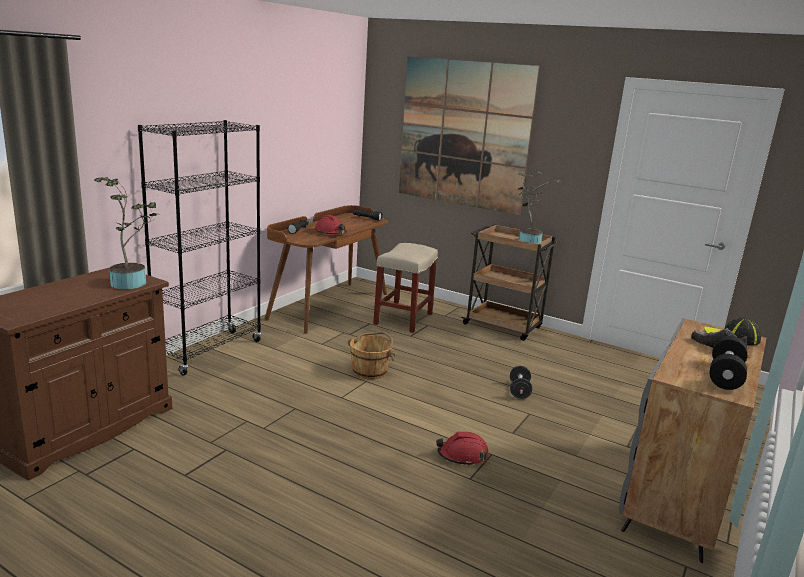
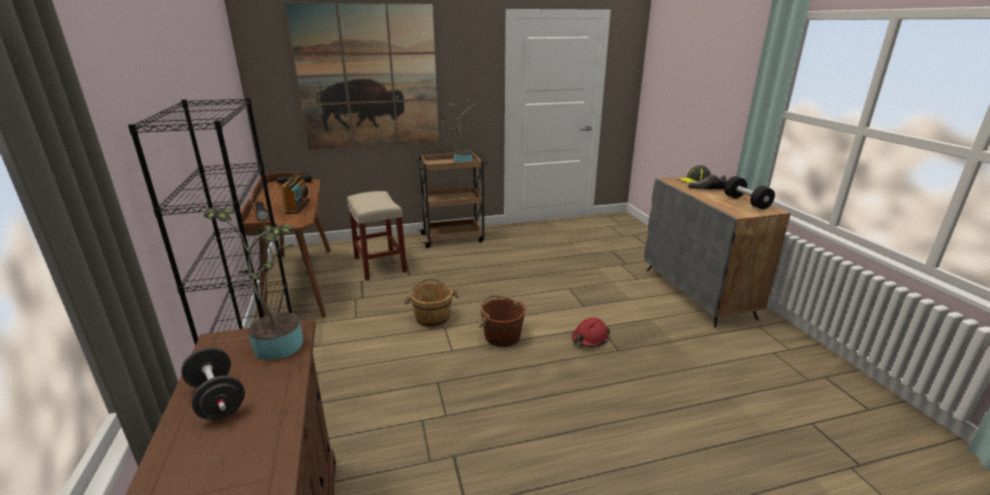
camera: 45 degrees left, 5 degrees up
red hard hat [315,215,347,234] -> radio [281,170,310,214]
black dumbbell [510,366,532,399] -> black dumbbell moved to [181,347,245,420]
none -> brown bucket [479,295,526,347]

